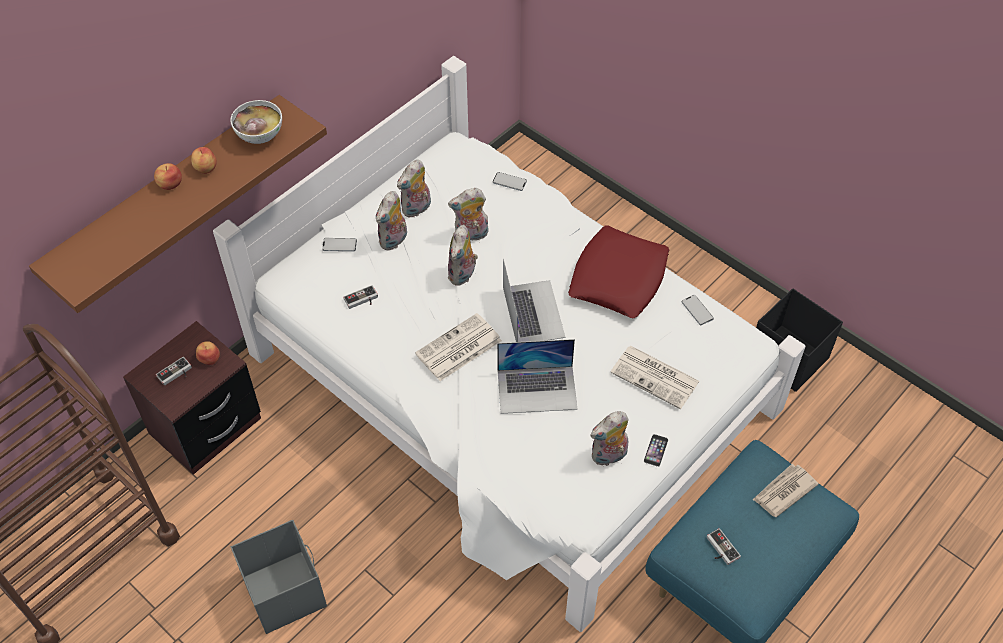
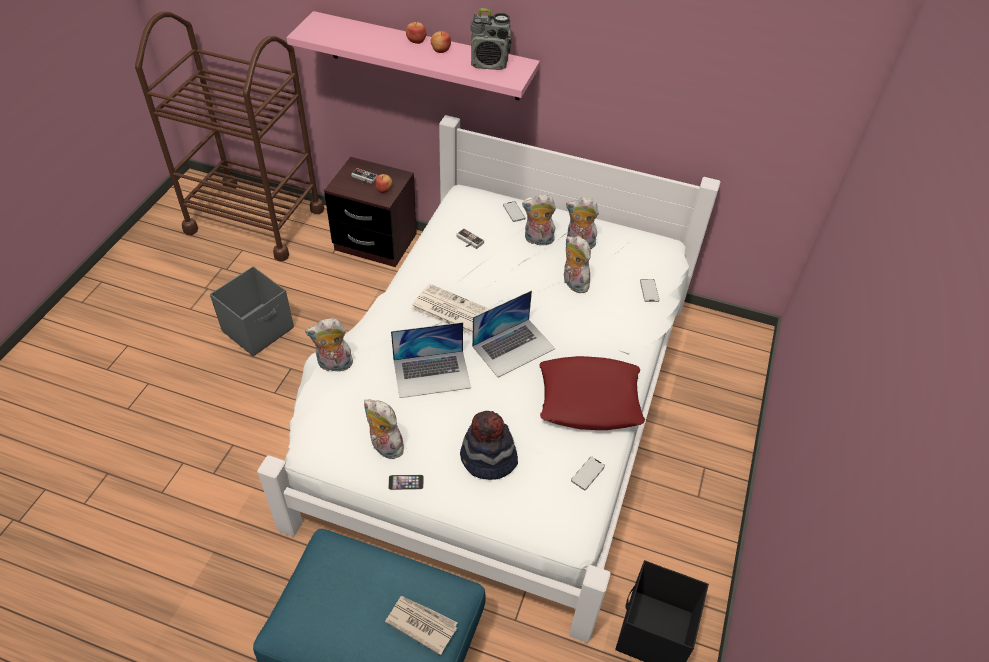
camera: 65 degrees right, 5 degrees down
brown shelf [29,95,327,313] -> pink shelf [286,11,540,101]
bowl [230,100,282,144] -> radio [471,9,511,70]
plush toy [448,225,478,286] -> plush toy moved to [305,318,353,372]
laptop [497,339,577,414] -> laptop turned 75 degrees counterclockwise [391,322,471,398]
newspaper [610,346,699,409] -> hat [460,411,518,480]
game controller [707,528,741,565] -> none

